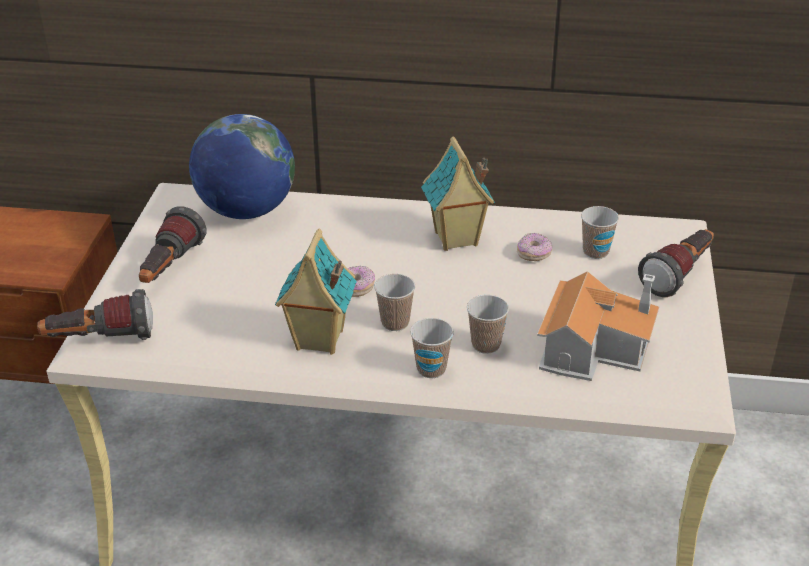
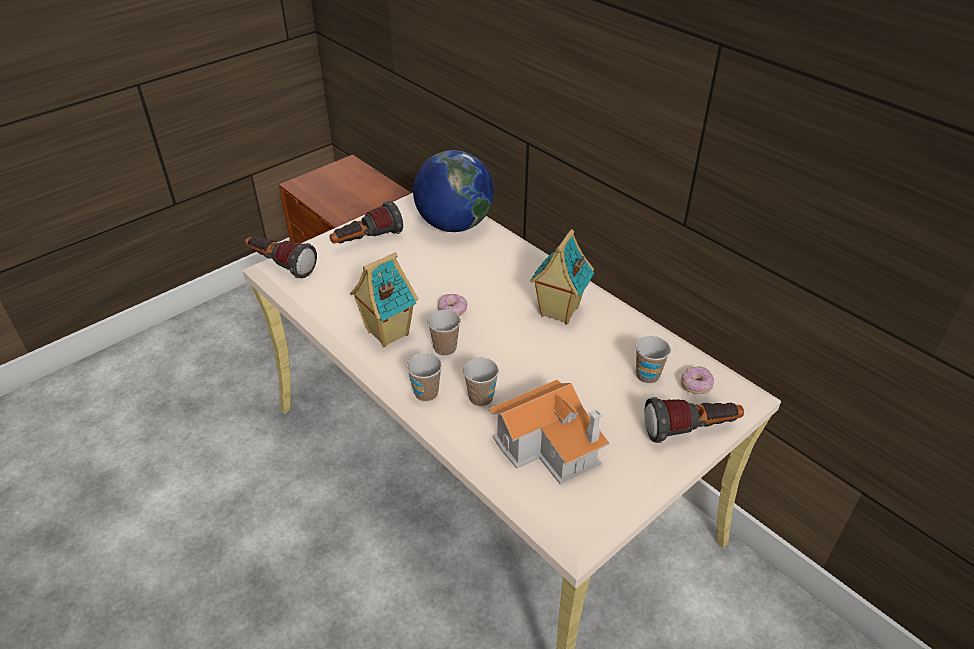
camera: 40 degrees right, 5 degrees up
donut [517,233,552,261] -> donut moved to [681,366,714,394]

